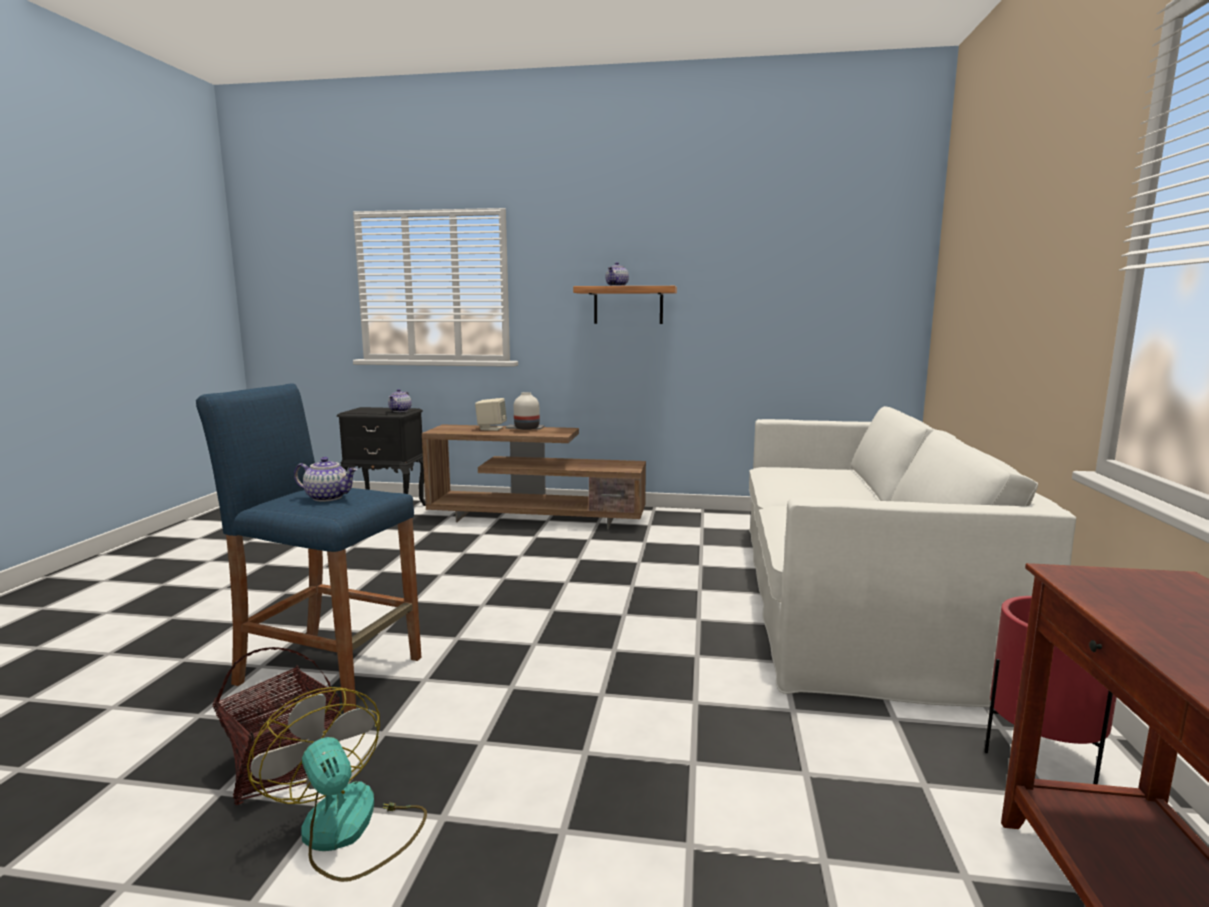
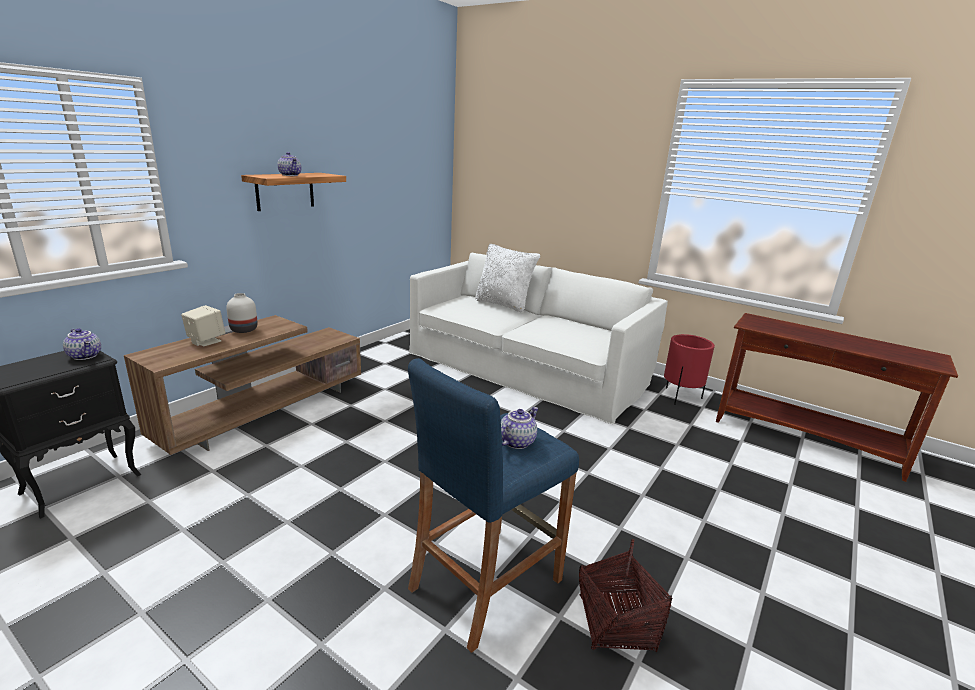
camera: 65 degrees left, 10 degrees up
fan [247,687,427,882] -> none
none -> white pillow [475,244,540,312]

